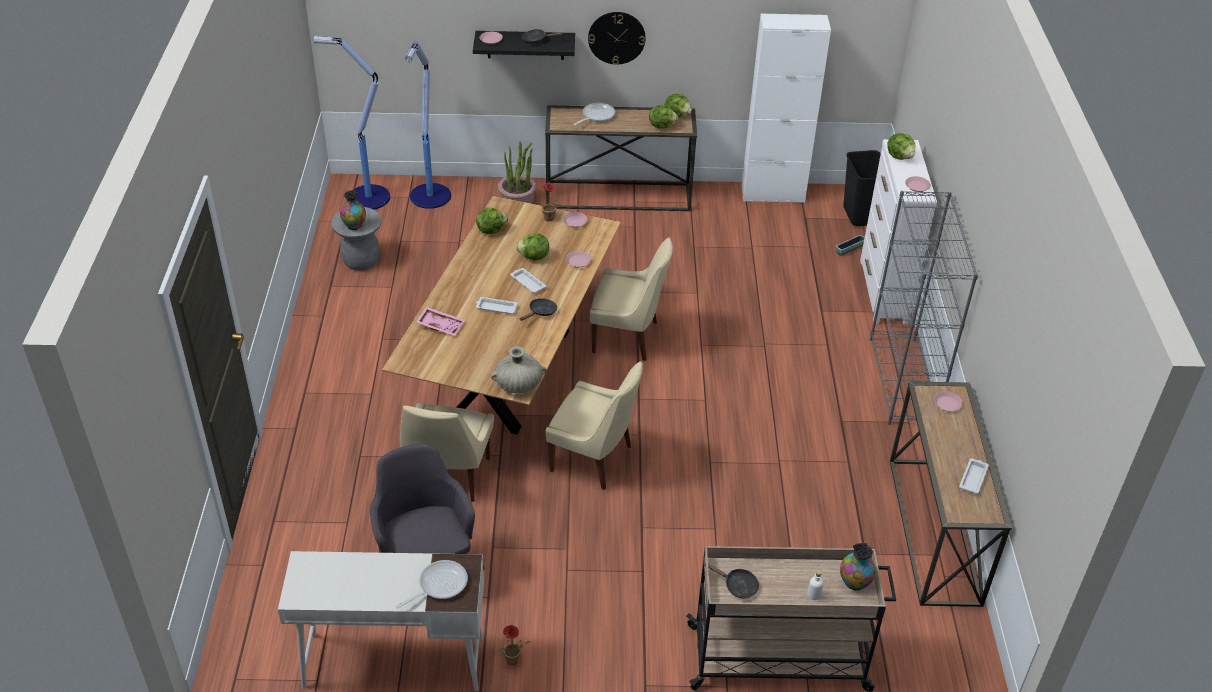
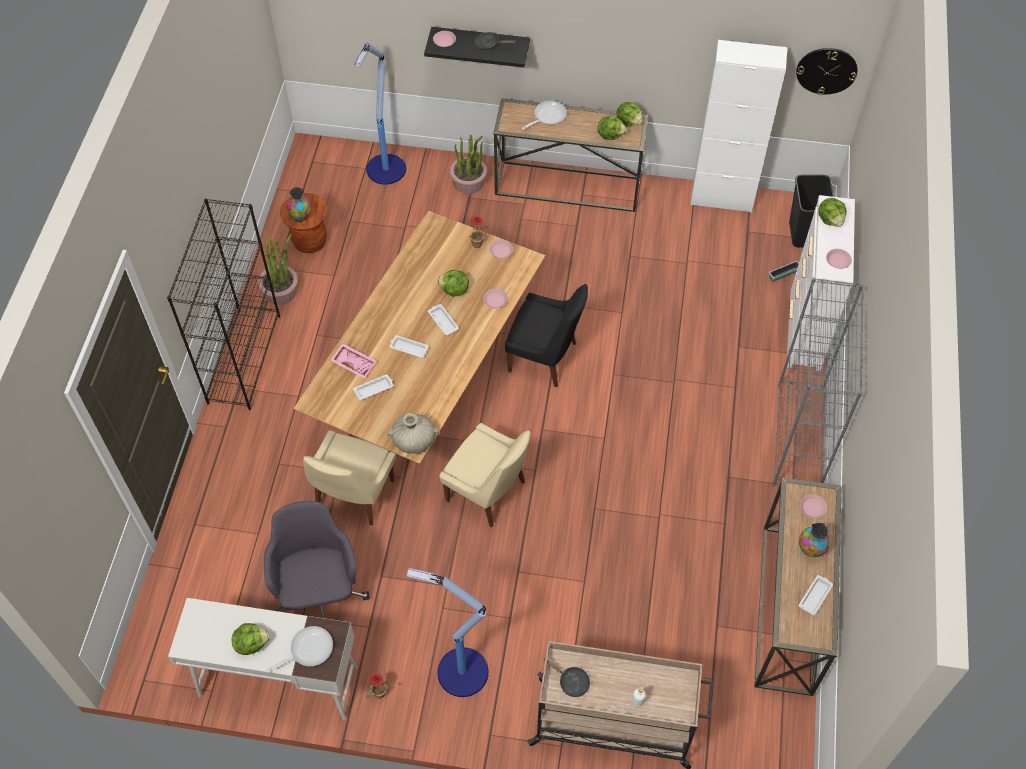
camera: 10 degrees right, 15 degrees up
floor lamp [314,36,390,210] -> floor lamp moved to [407,568,489,697]
grey stool [331,207,381,271] -> brown stool [280,193,328,253]
lettuce [476,208,508,234] -> lettuce moved to [232,623,270,655]
black frying pan [520,298,557,321] -> none
wall clock [588,12,646,65] -> wall clock moved to [796,48,857,95]
beige chair [590,237,673,361] -> black chair [505,284,588,387]
vase [840,543,876,590] -> vase moved to [799,523,830,557]
none -> black bookcase [167,198,280,410]
none -> potted plant [258,234,298,305]
none -> white tray [353,374,394,400]

